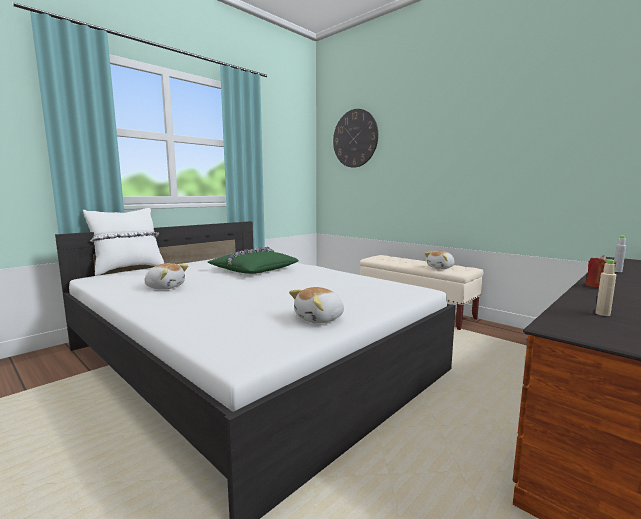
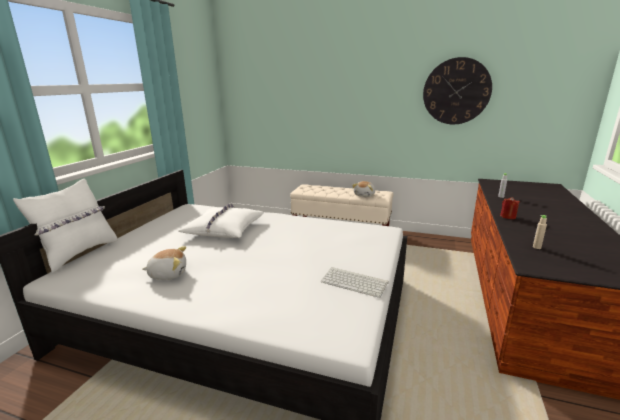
camera: 25 degrees left, 10 degrees up
green pillow [208,247,299,274] -> white pillow [178,203,264,238]
plush toy [289,287,344,324] -> keyboard [321,267,389,298]
wall clock [333,109,378,168] -> wall clock moved to [423,57,492,124]

